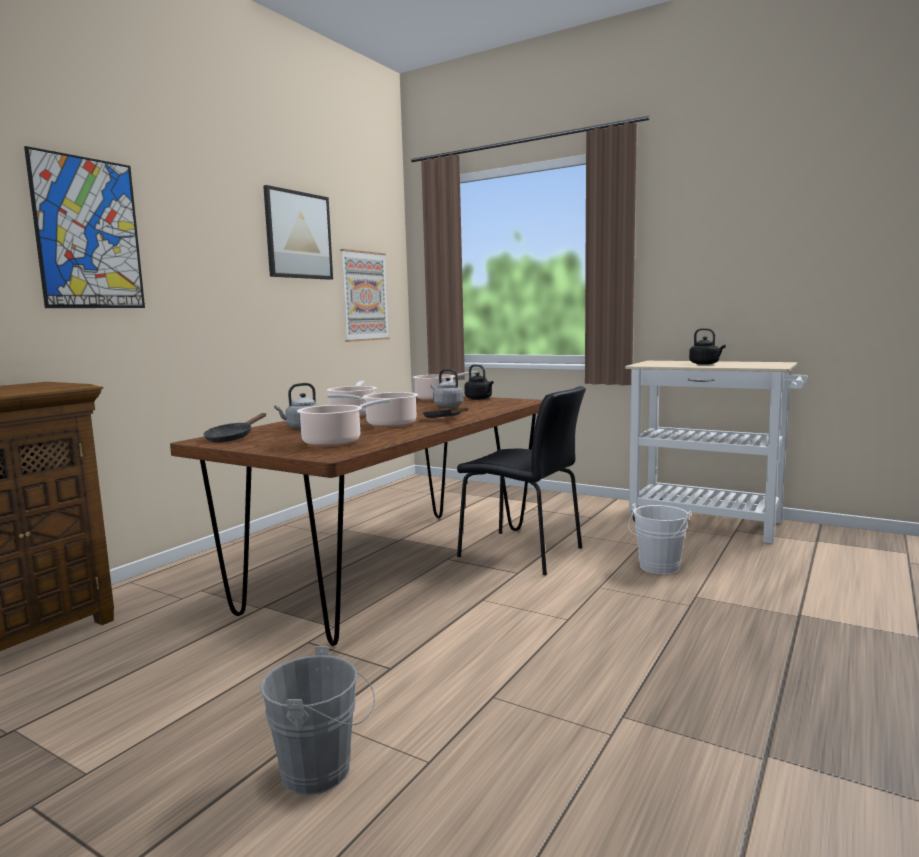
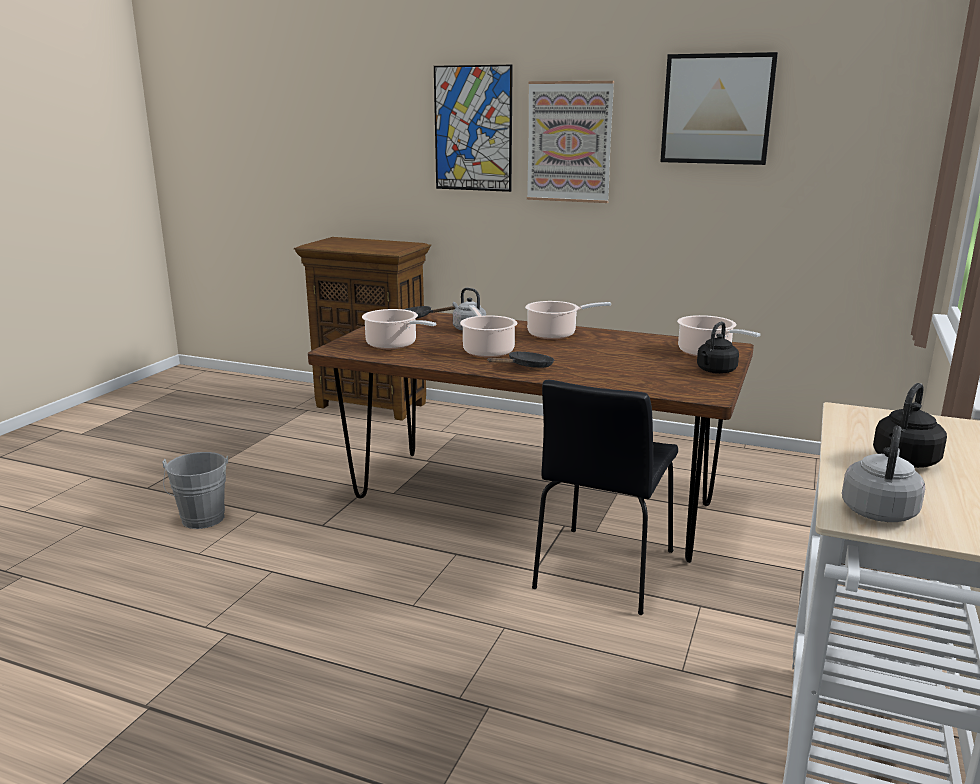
camera: 80 degrees right, 10 degrees up
picture [340,249,390,342] -> picture moved to [527,81,614,203]
grey kettle [431,369,463,407] -> grey kettle moved to [842,426,925,522]
white bucket [628,503,691,574] -> none

